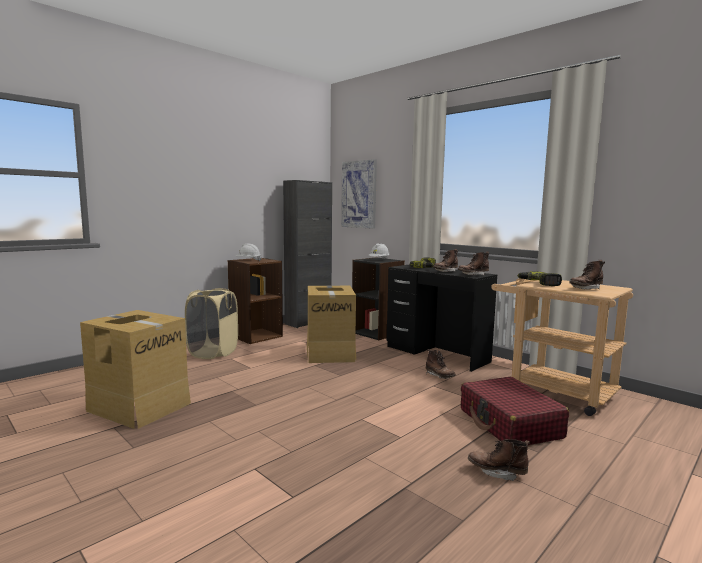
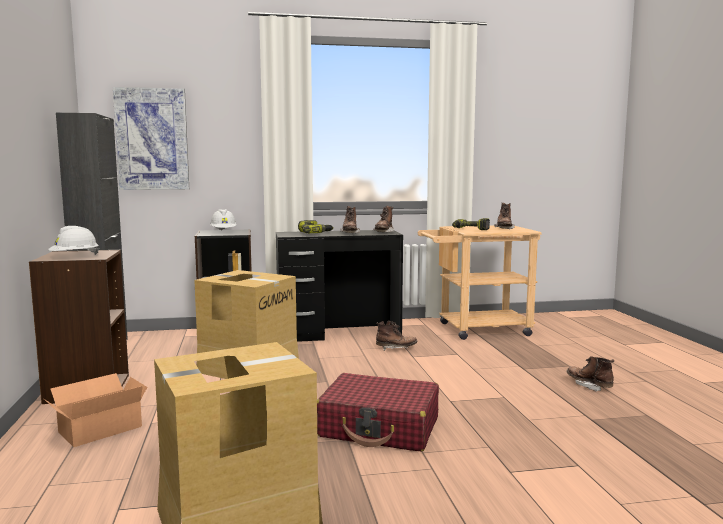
camera: 55 degrees left, 0 degrees up
beige laundry basket [185,288,238,359] -> cardboard box [44,373,147,447]
red suitcase [461,377,569,445] -> red suitcase moved to [317,373,439,452]
brown boot [468,439,530,481] -> brown boot turned 90 degrees clockwise [566,356,614,392]

